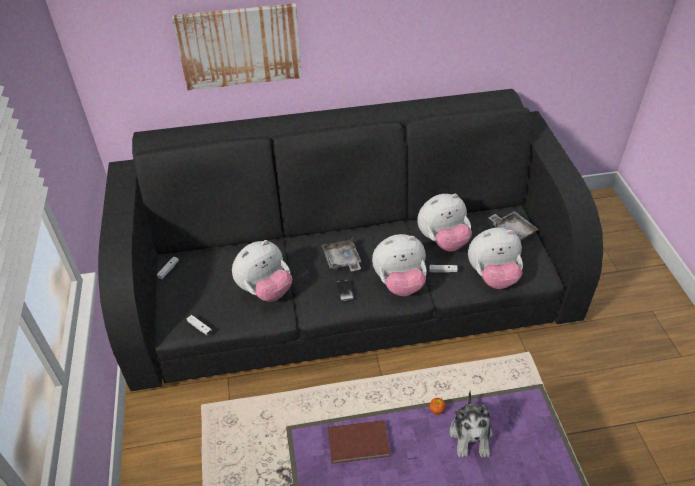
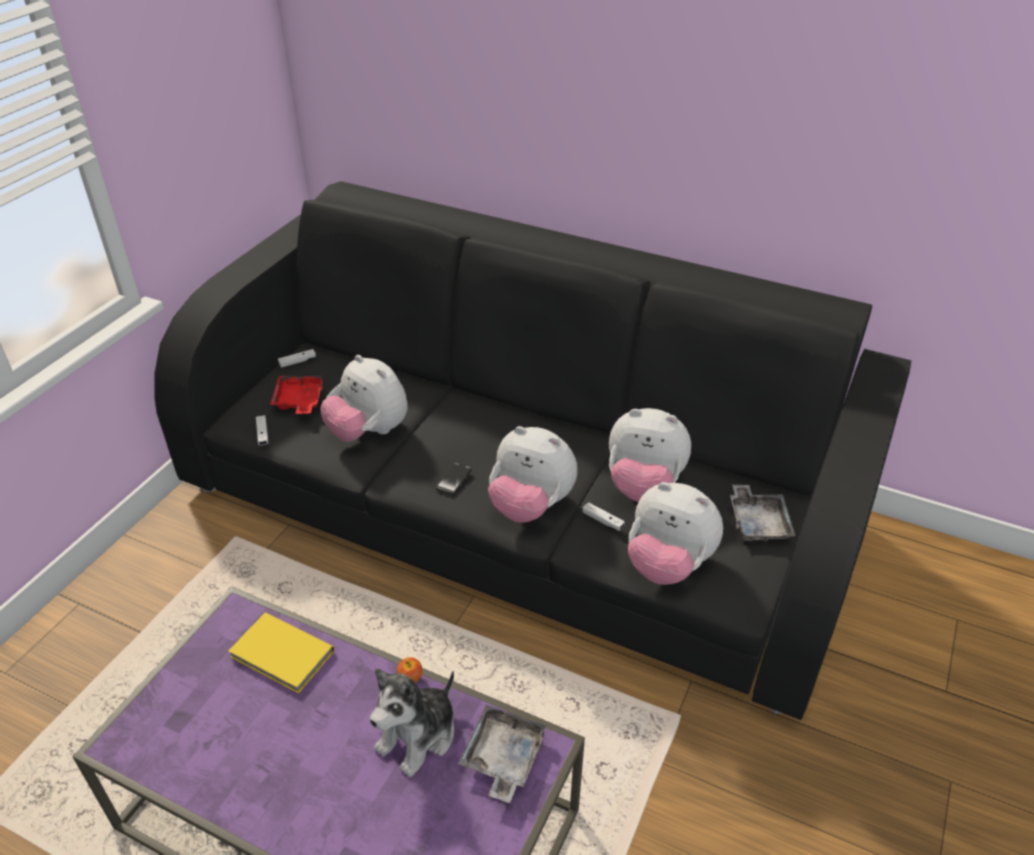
camera: 35 degrees right, 5 degrees down
picture [172,3,302,90] -> none
plush toy [232,240,292,301] -> plush toy turned 45 degrees clockwise [321,355,408,442]
grey tray [322,237,361,272] -> grey tray moved to [458,705,548,803]
brown book [328,420,391,464] -> yellow book [229,612,334,694]
none -> red tray [270,374,323,414]

